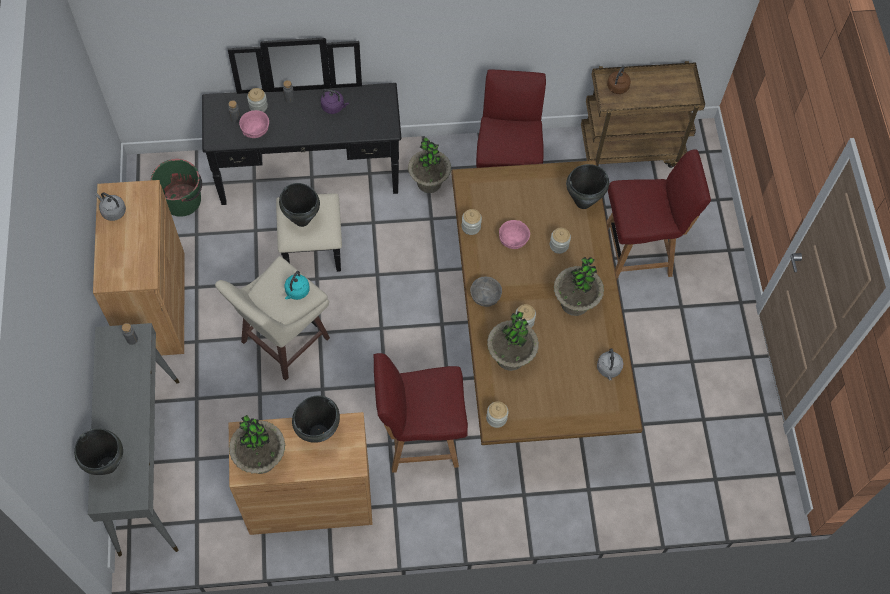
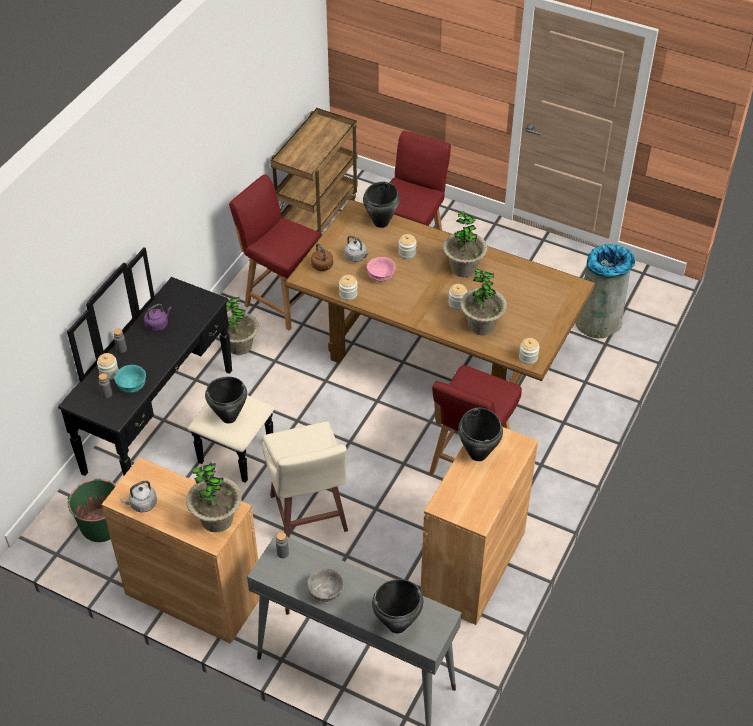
camera: 55 degrees left, 15 degrees down
potted plant [229,415,285,474] -> potted plant moved to [186,462,242,532]
pink bowl [239,110,269,138] -> turquoise bowl [115,365,146,393]
turquoise kettle [285,271,310,300] -> none
grey bowl [470,277,502,307] -> grey bowl moved to [307,568,344,602]
grey kettle [597,348,623,380] -> grey kettle moved to [344,235,369,262]
brown kettle [607,66,631,94] -> brown kettle moved to [311,243,333,271]
none -> grey trash can [575,244,635,339]

